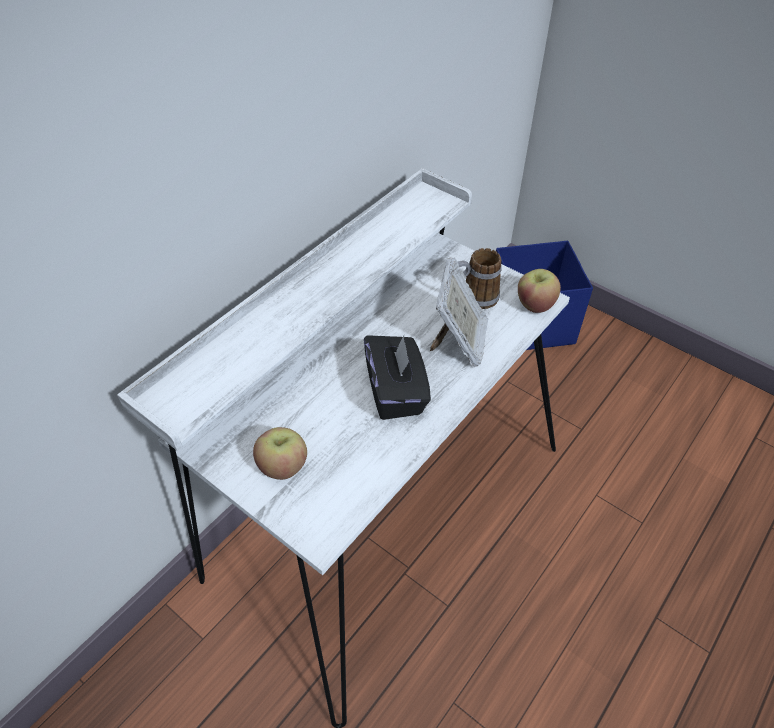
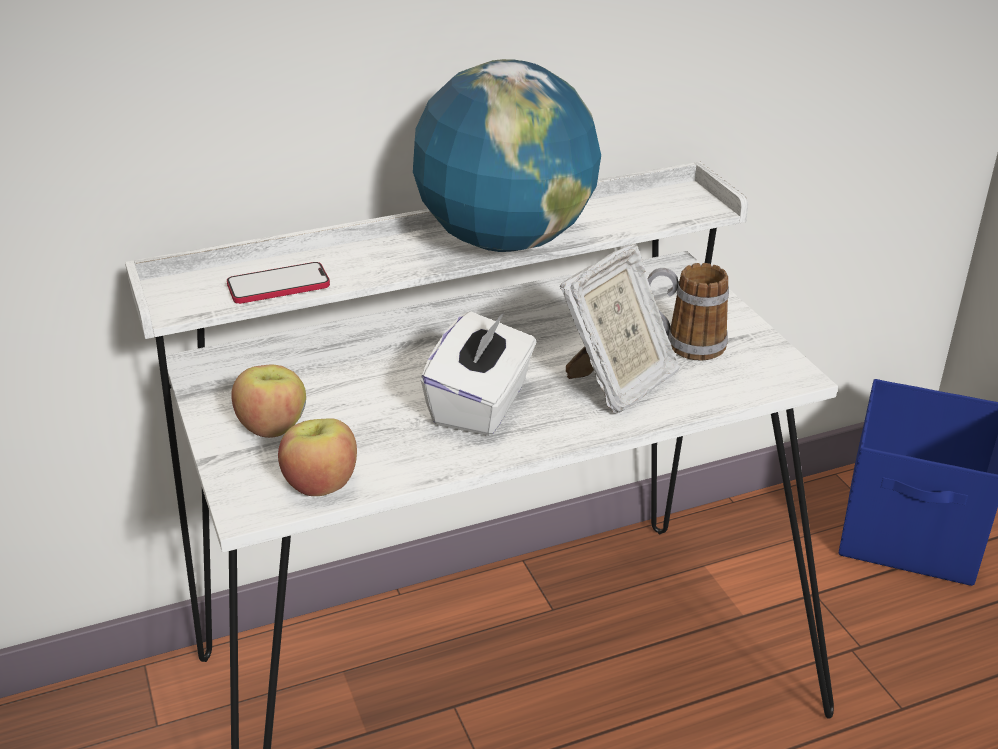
camera: 30 degrees right, 15 degrees down
black tissue box [364,335,431,420] -> white tissue box [421,311,536,436]
apple [518,269,561,313] -> apple moved to [278,418,357,496]
none -> phone [227,262,330,304]
none -> globe [413,59,601,252]

